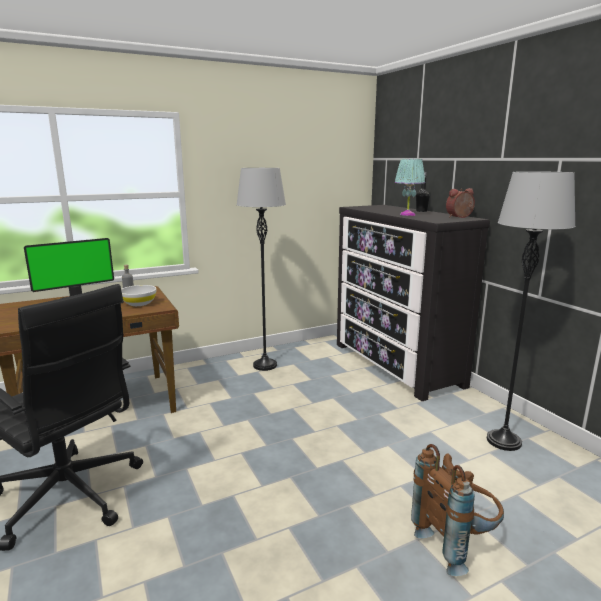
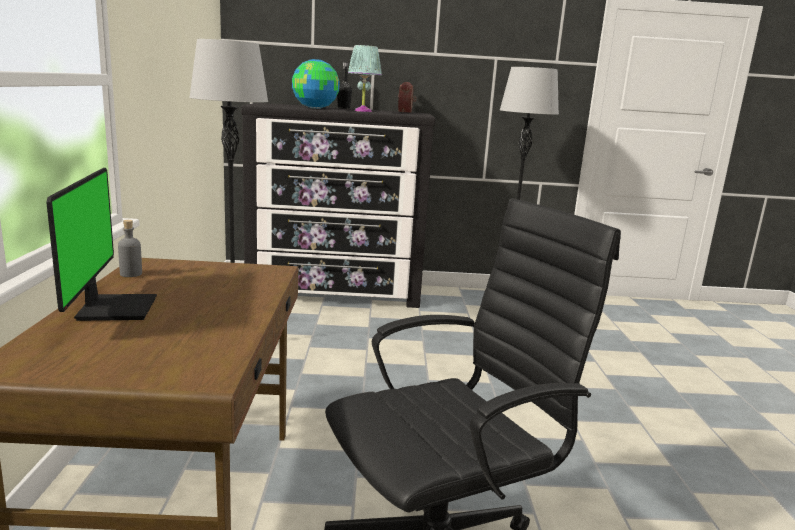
camera: 65 degrees left, 0 degrees up
white bowl [121,285,157,306] -> none
brown backpack [411,444,504,576] -> none
none -> globe [292,59,340,109]

